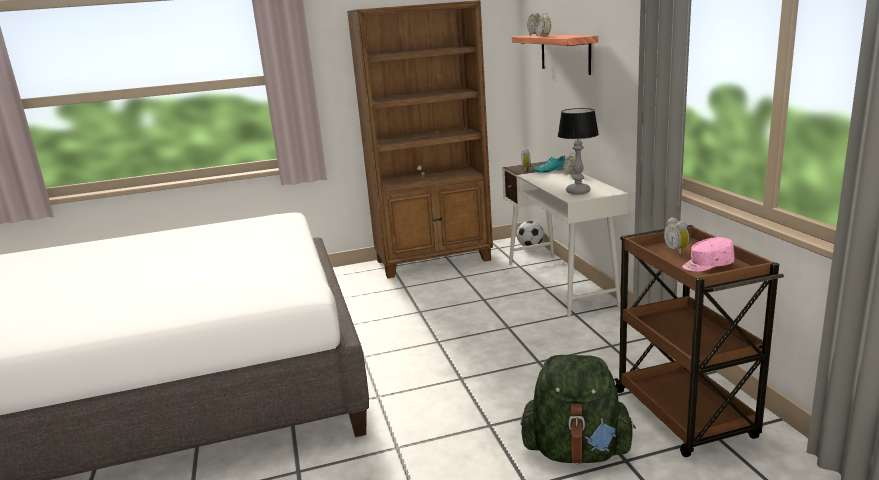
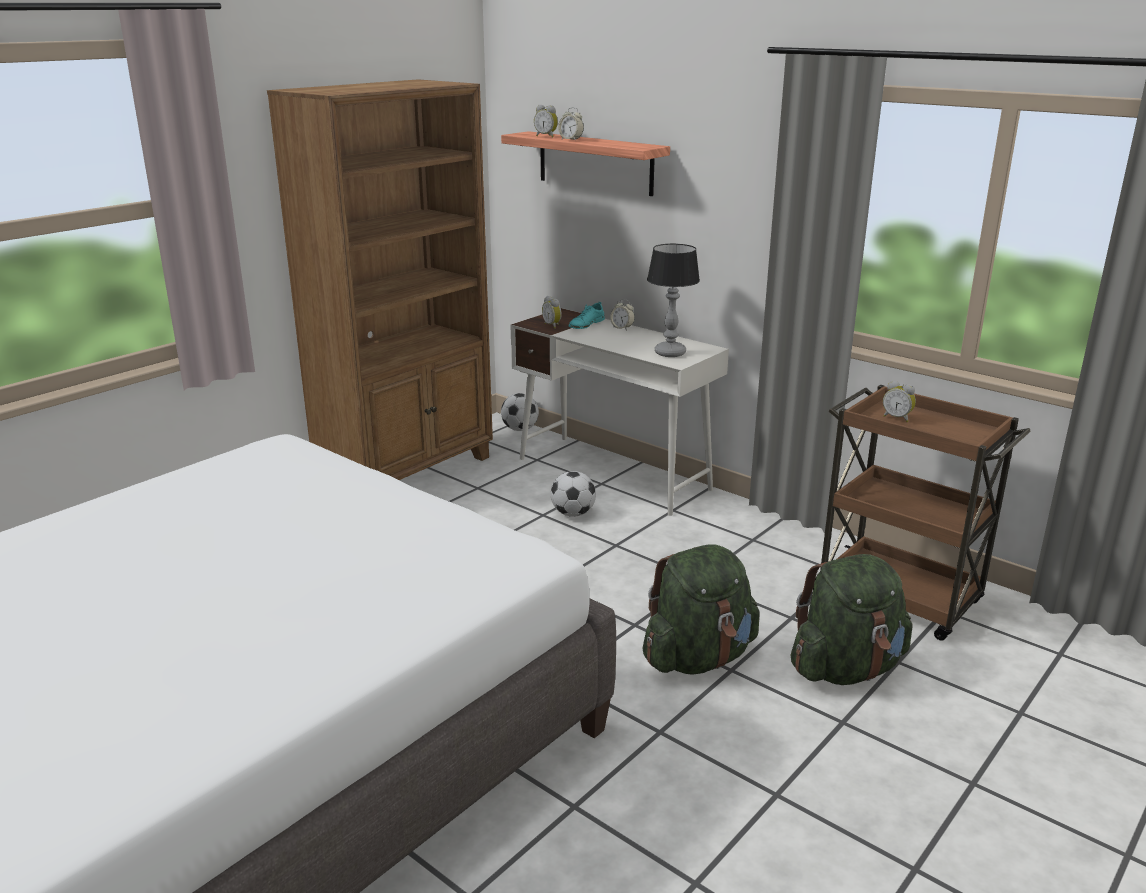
camera: 35 degrees left, 5 degrees up
pink cap [682,237,735,272] -> none
none -> football [551,471,596,517]
none -> green backpack [642,544,760,675]

